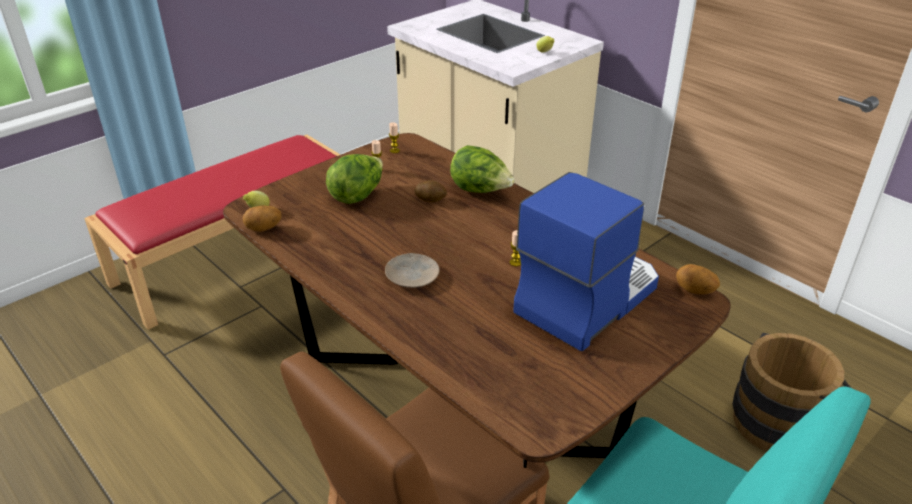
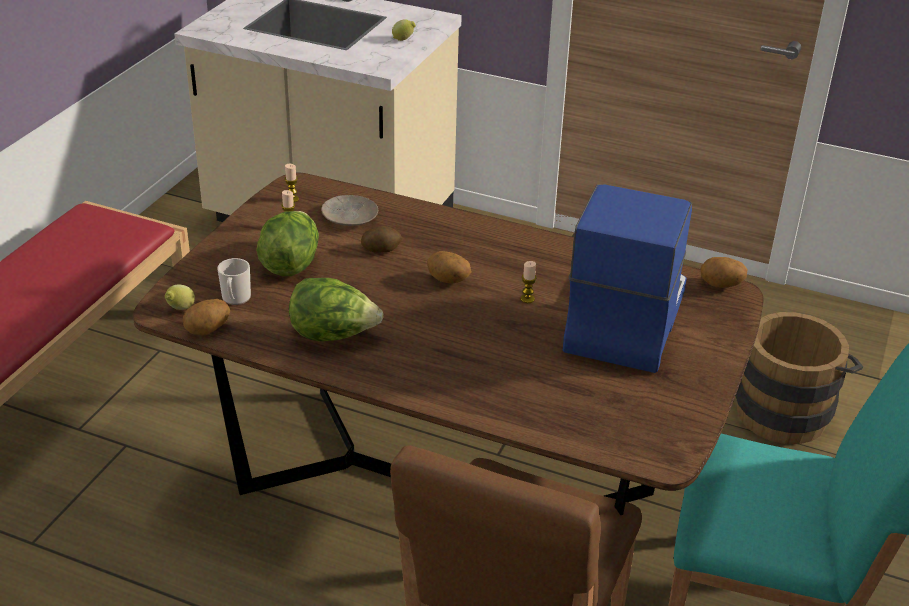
camera: 25 degrees left, 0 degrees up
beige plate [385,253,440,288] -> beige plate moved to [321,195,378,226]
lettuce [450,145,514,193] -> lettuce moved to [289,278,383,341]
none -> mug [217,258,251,305]
none -> potato [427,251,472,283]

